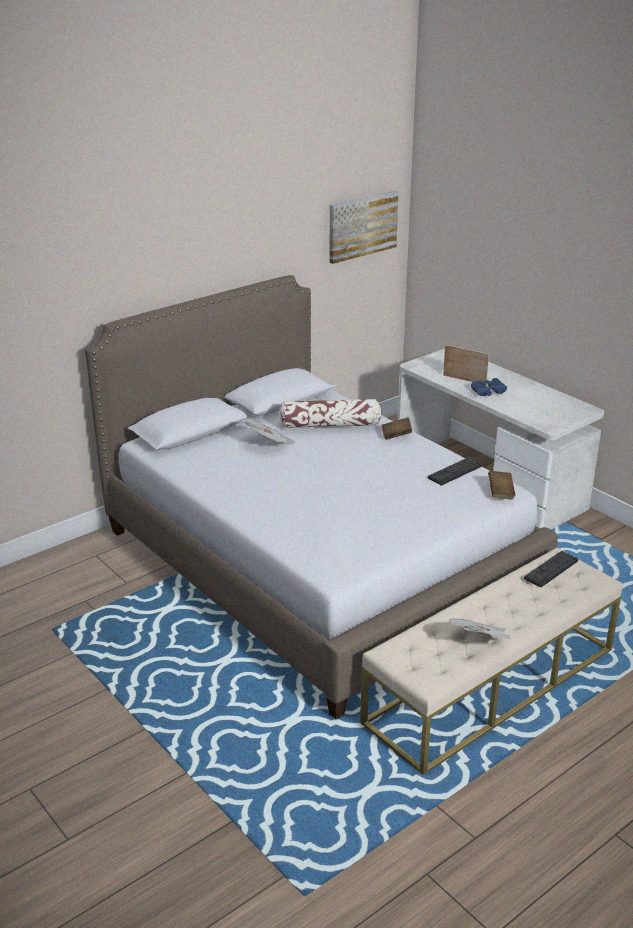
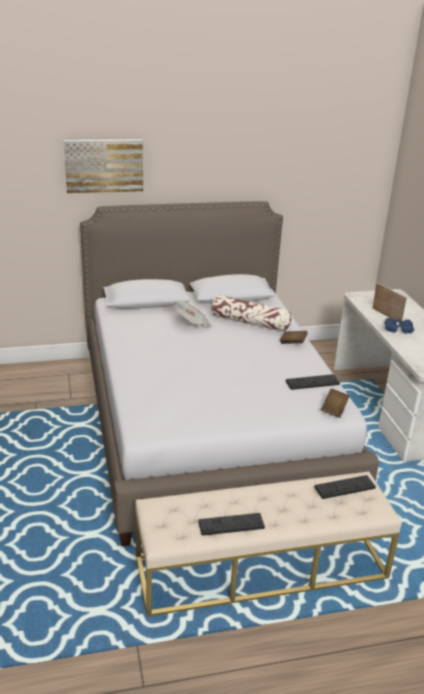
camera: 25 degrees right, 0 degrees up
picture [329,191,399,264] -> picture moved to [64,139,143,193]
newspaper [449,618,511,639] -> keyboard [198,513,265,536]

